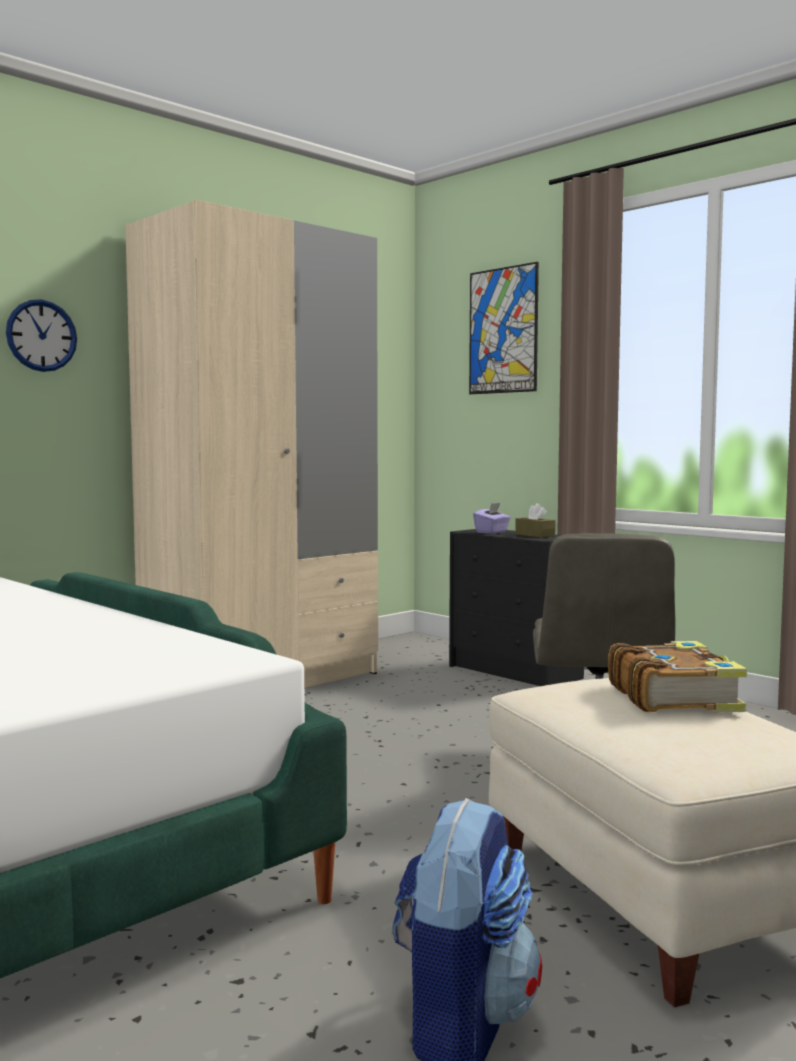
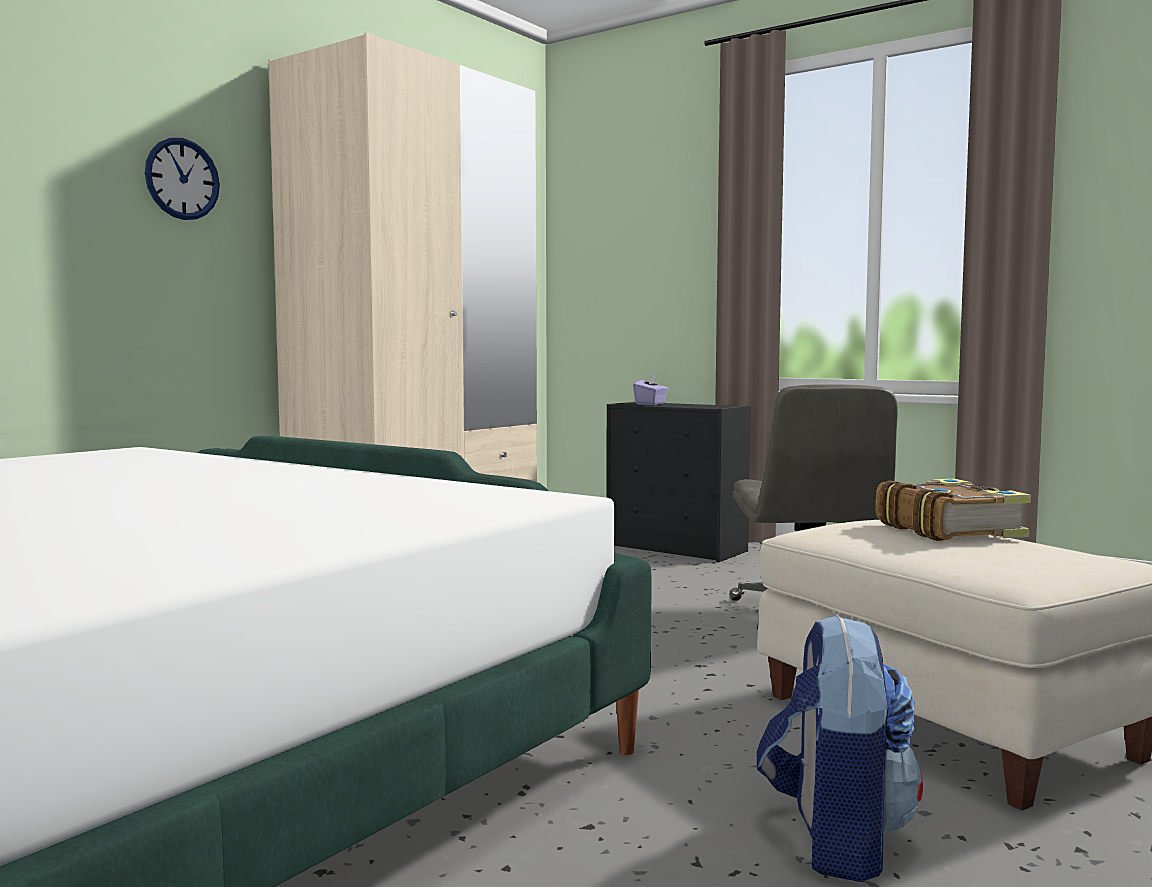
camera: 10 degrees left, 0 degrees up
picture [469,262,539,394] -> none
brown tissue box [515,503,556,538] -> none

